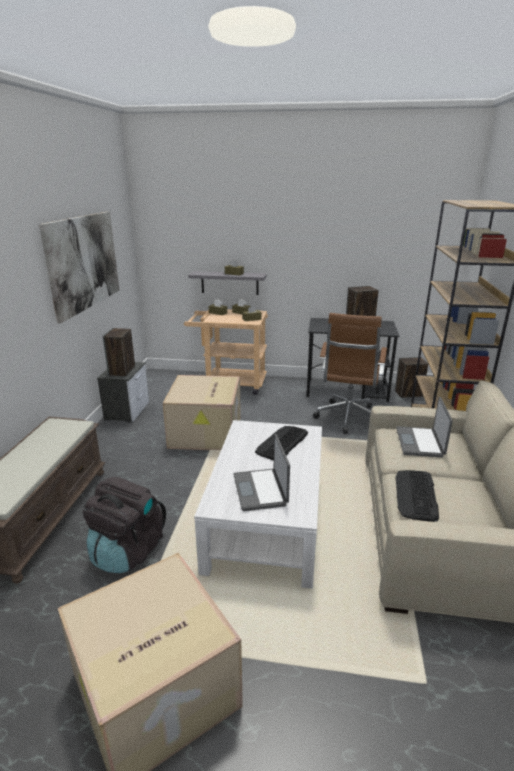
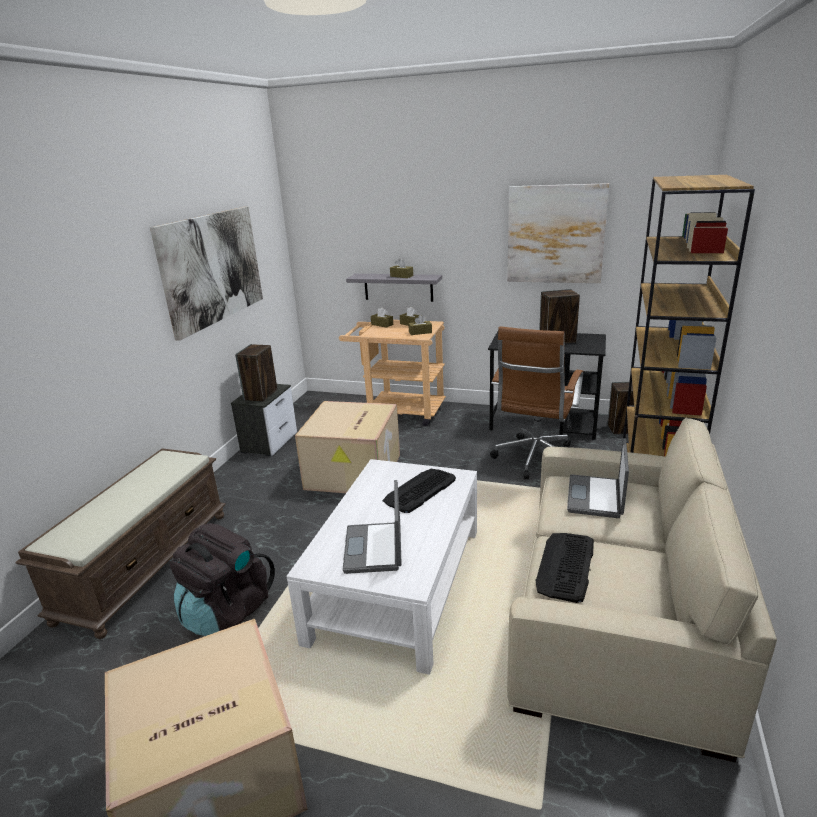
camera: 10 degrees right, 0 degrees up
none -> picture [507,183,609,283]

